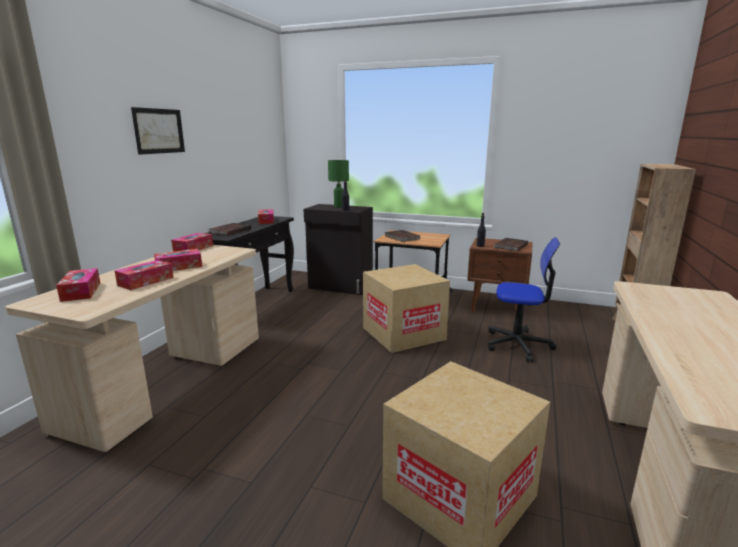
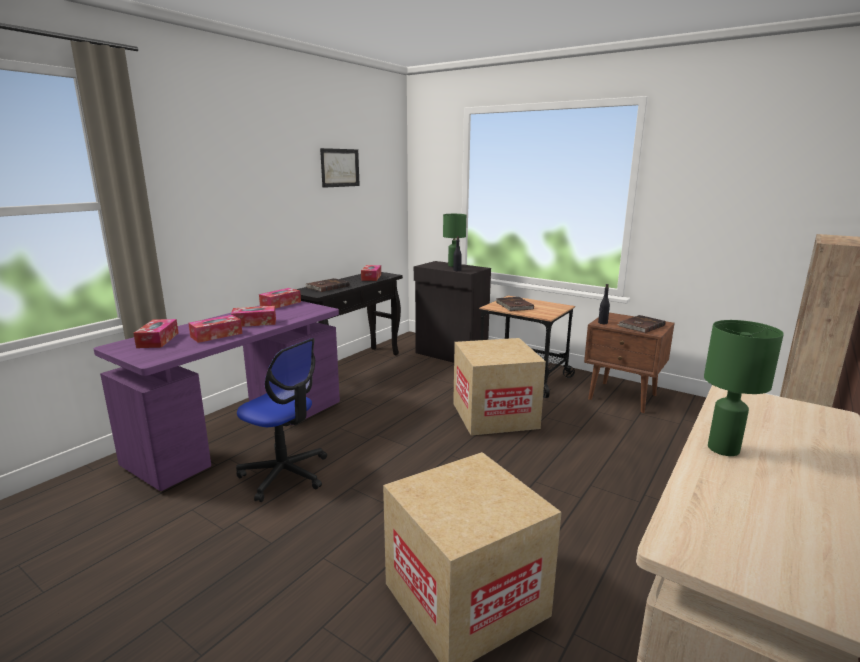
camera: 15 degrees right, 0 degrees up
beige desk [6,245,259,452] -> purple desk [94,301,340,491]
picture [131,107,185,155] -> picture moved to [320,148,360,188]
office chair [488,237,560,362] -> office chair moved to [236,338,327,502]
none -> green table lamp [704,320,784,456]

